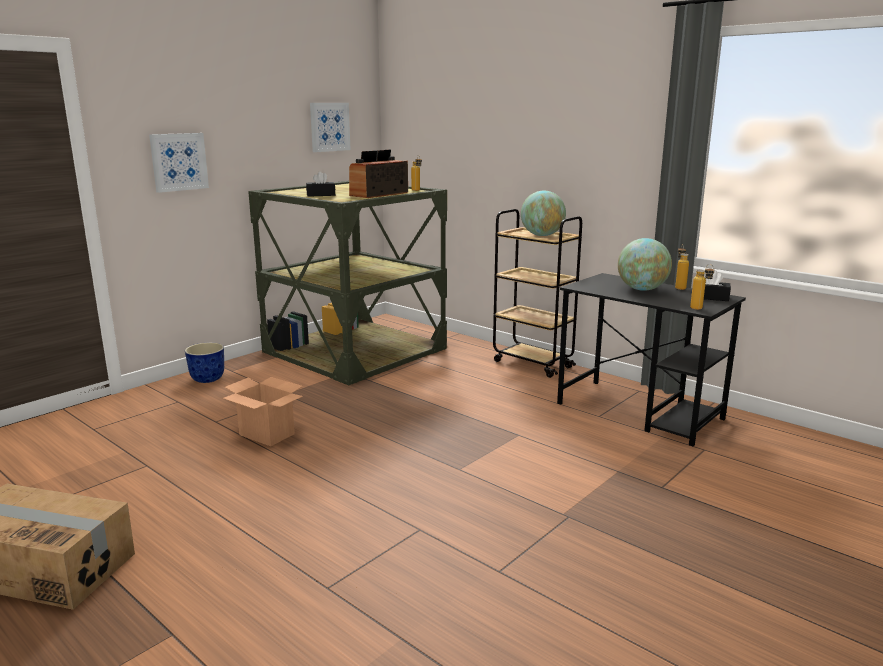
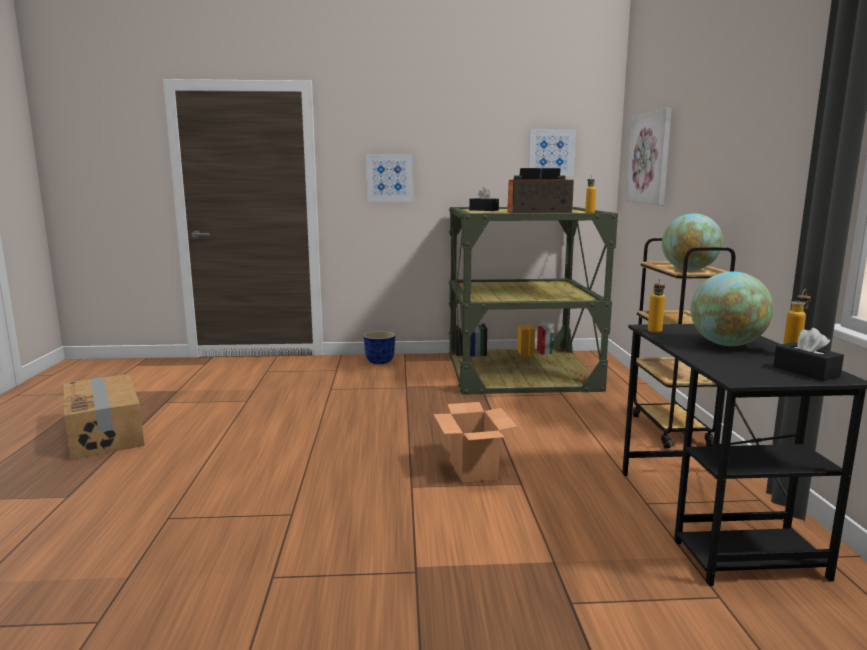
camera: 45 degrees right, 5 degrees down
cardboard box [222,377,303,446] -> cardboard box moved to [433,402,517,483]
bottle [690,264,714,310] -> bottle moved to [648,278,665,333]
none -> picture [625,108,672,205]

